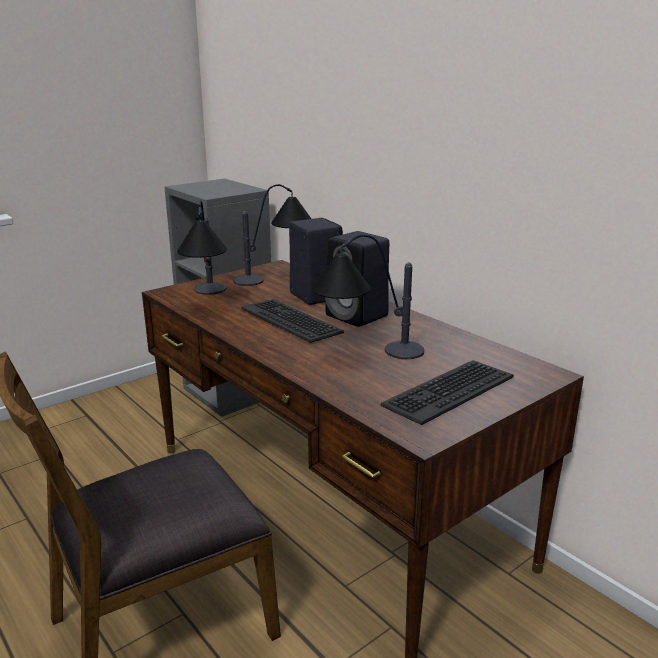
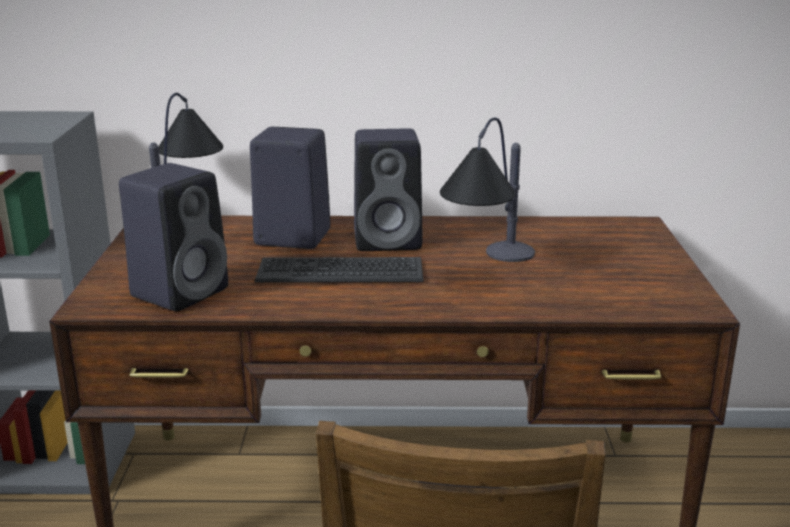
camera: 50 degrees left, 0 degrees up
table lamp [177,201,227,295] -> black speaker [119,163,228,312]
keyboard [381,360,514,425] -> none

